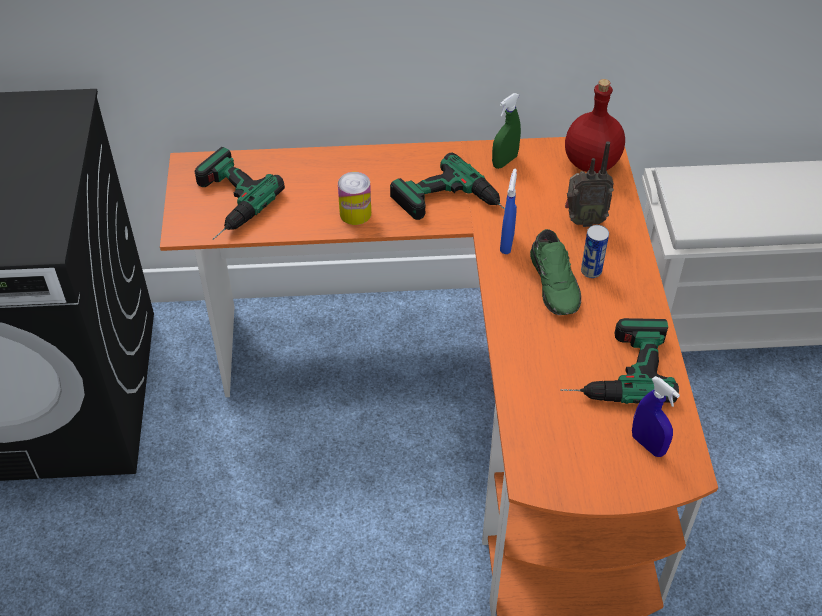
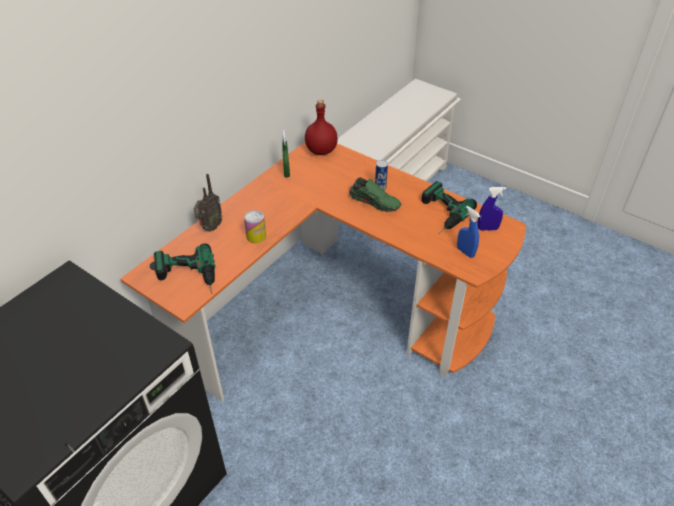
camera: 50 degrees left, 5 degrees down
power drill [390,152,505,220] -> none
blue spray bottle [500,169,517,254] -> blue spray bottle moved to [457,206,480,258]
radio [565,141,614,227] -> radio moved to [194,174,223,232]

